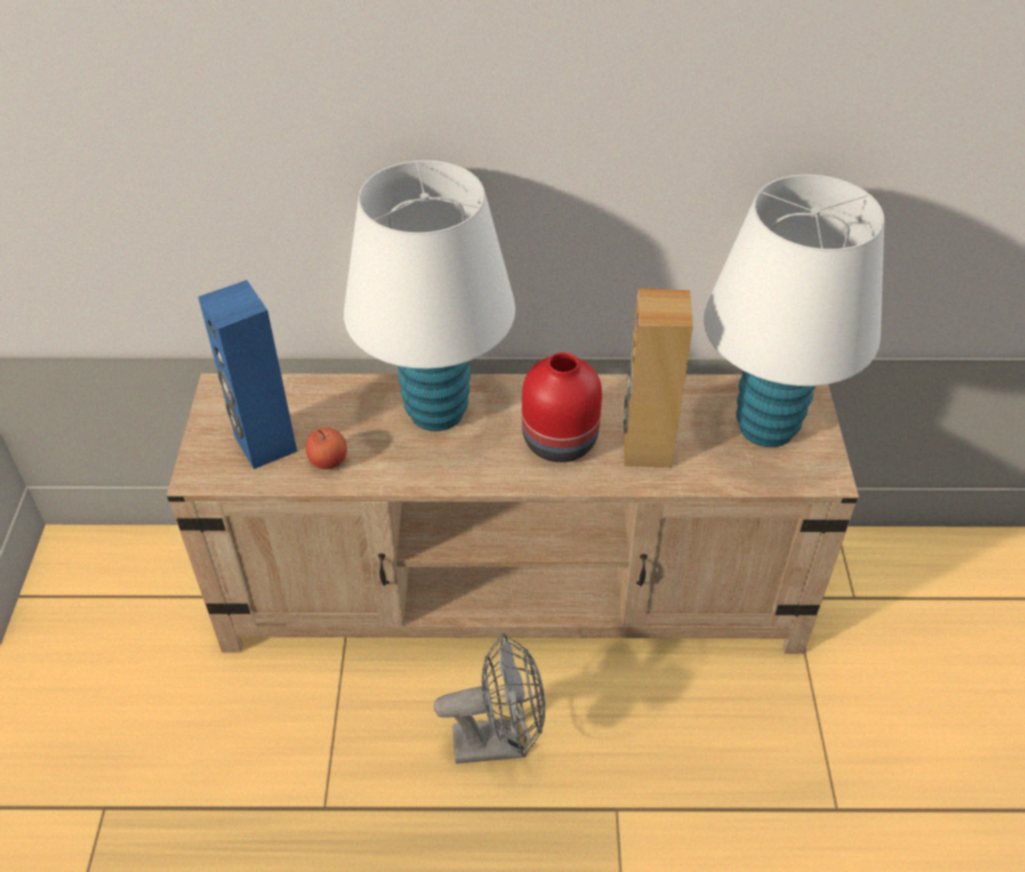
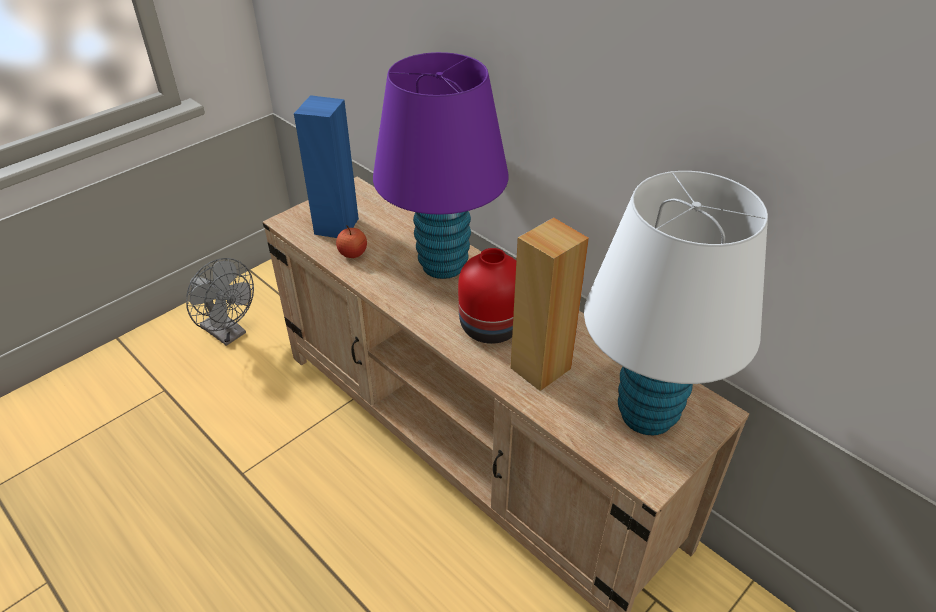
camera: 45 degrees right, 5 degrees down
white table lamp [344,160,516,431] -> purple table lamp [373,52,509,279]
grey fan [434,633,545,764] -> grey fan moved to [186,258,254,346]

